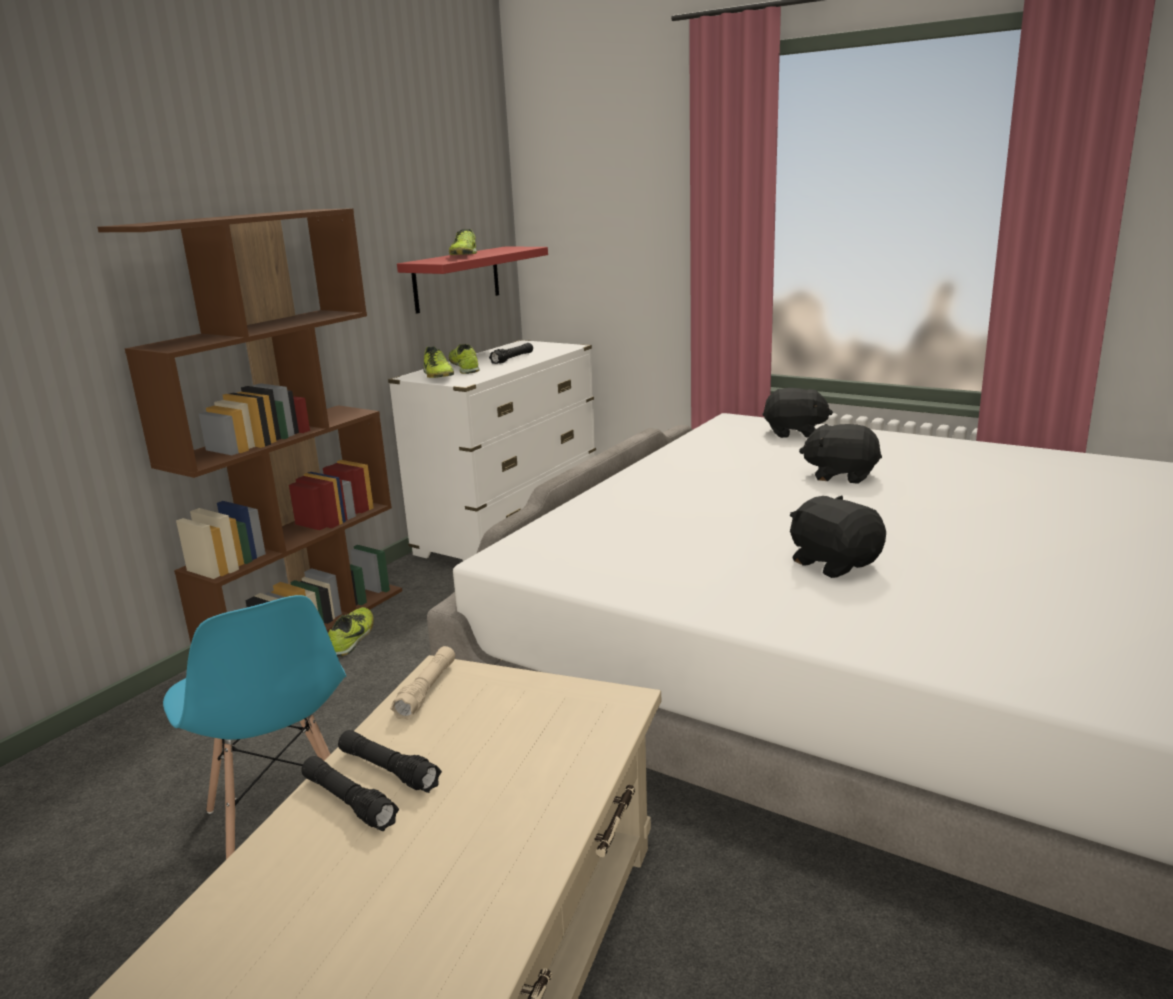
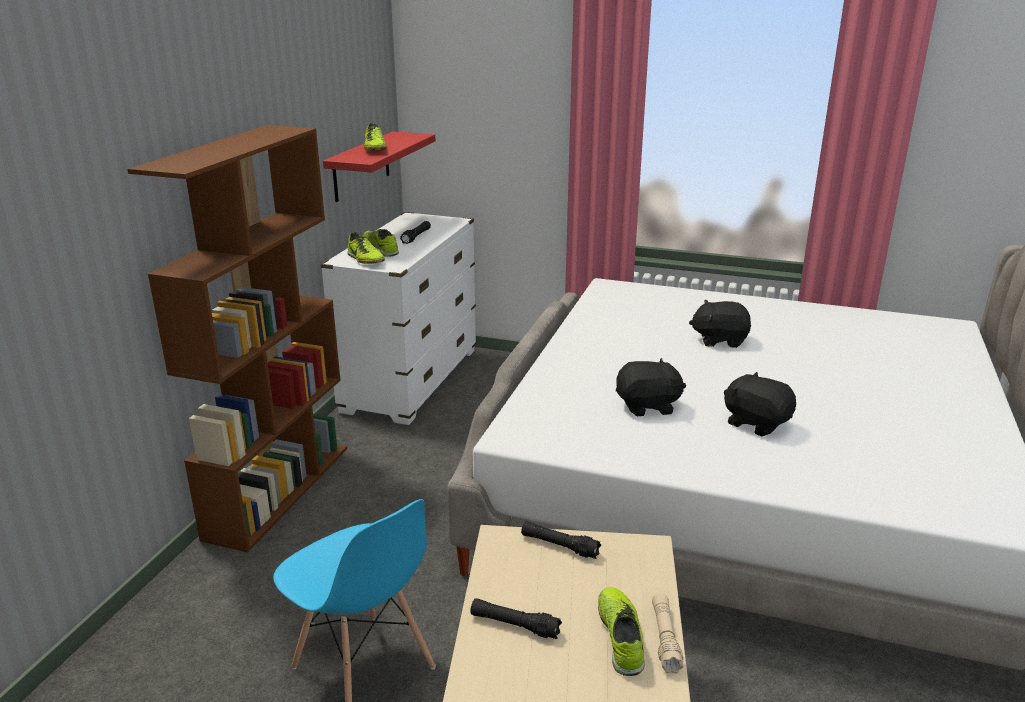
camera: 15 degrees left, 5 degrees up
black flashlight [301,756,399,831] -> black flashlight moved to [521,521,601,559]
shoe [328,607,374,657] -> shoe moved to [598,587,645,676]
beige flashlight [390,646,455,720] -> beige flashlight moved to [652,593,683,674]
black plush toy [762,388,833,438] -> black plush toy moved to [616,358,686,416]

